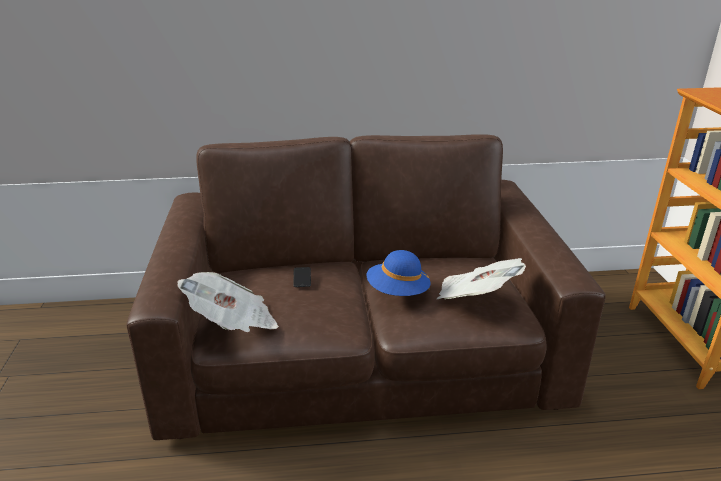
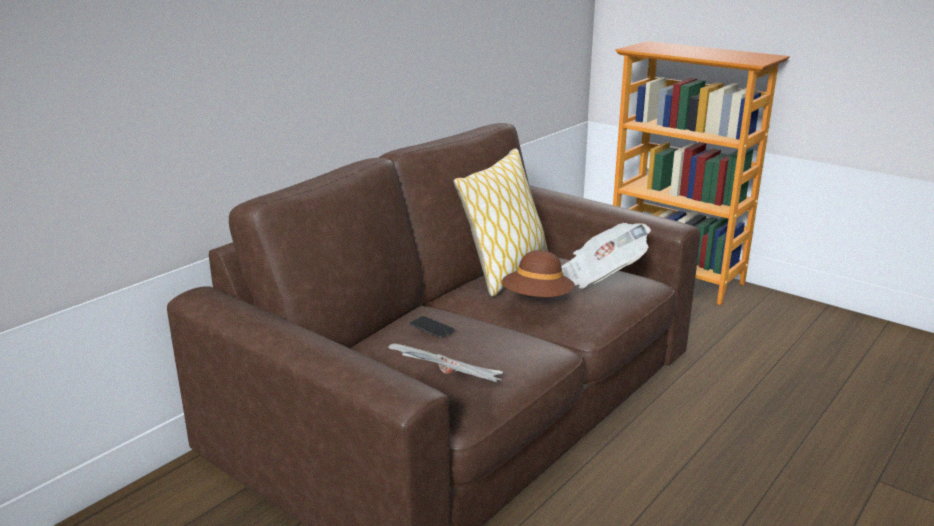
camera: 45 degrees left, 5 degrees down
blue hat [367,250,431,296] -> brown hat [502,250,575,297]
none -> pillow [454,148,548,297]

